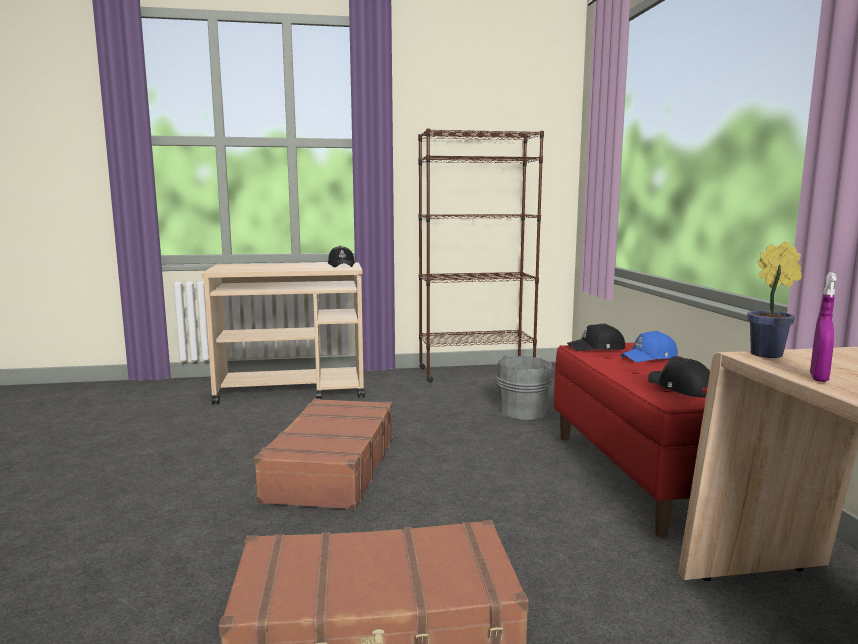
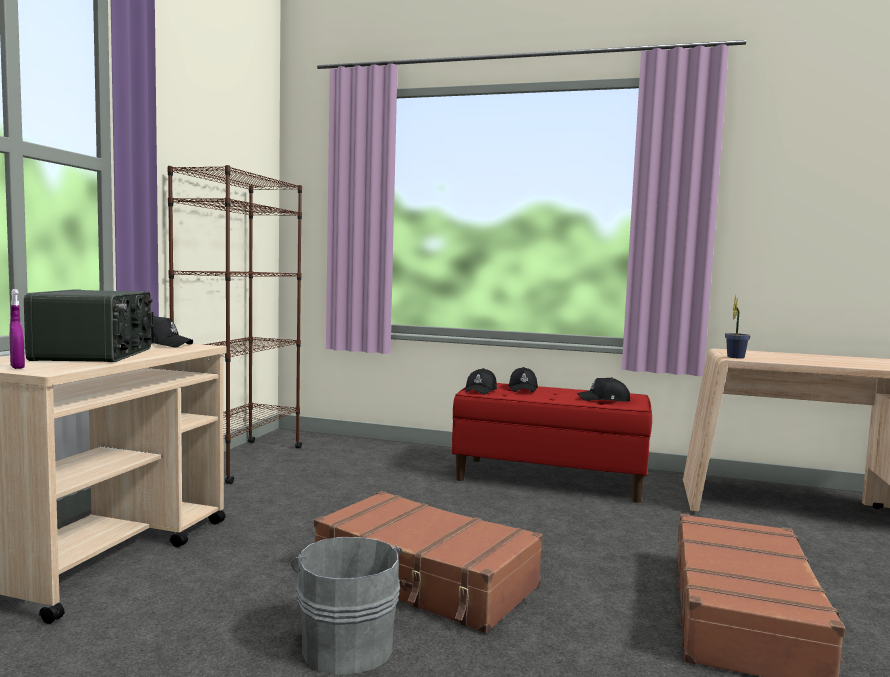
camera: 65 degrees left, 5 degrees down
grey bucket [496,355,555,420] -> grey bucket moved to [291,537,402,675]
blue cap [621,331,678,362] -> black cap [509,367,538,393]
purple spray bottle [810,272,837,382] -> purple spray bottle moved to [10,289,25,369]
none -> radio [24,289,154,362]

